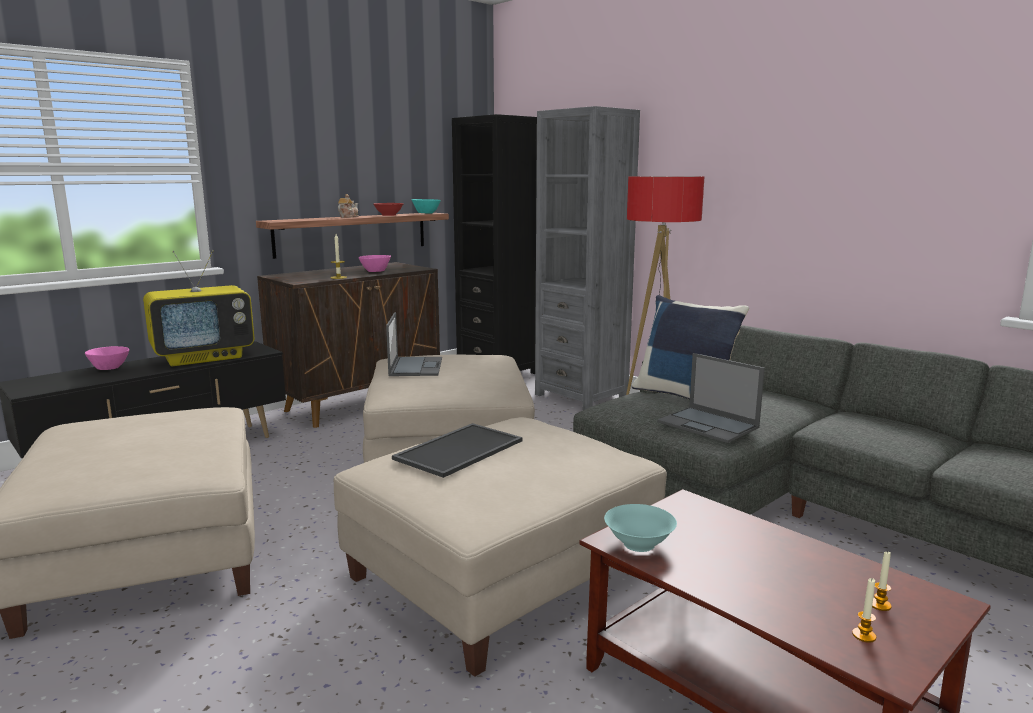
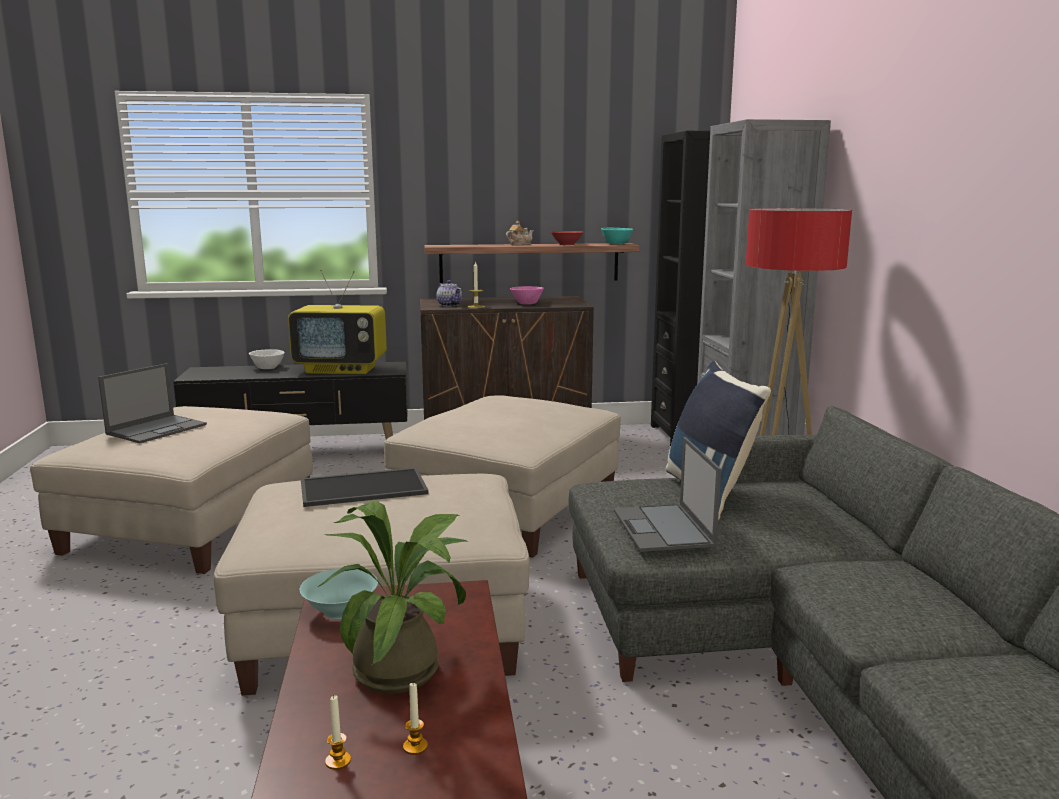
camera: 35 degrees right, 0 degrees up
pink bowl [85,346,129,370] -> white bowl [249,349,285,369]
laptop [386,312,442,376] -> laptop moved to [98,363,207,443]
none -> potted plant [318,500,466,694]
none -> teapot [437,280,462,307]

